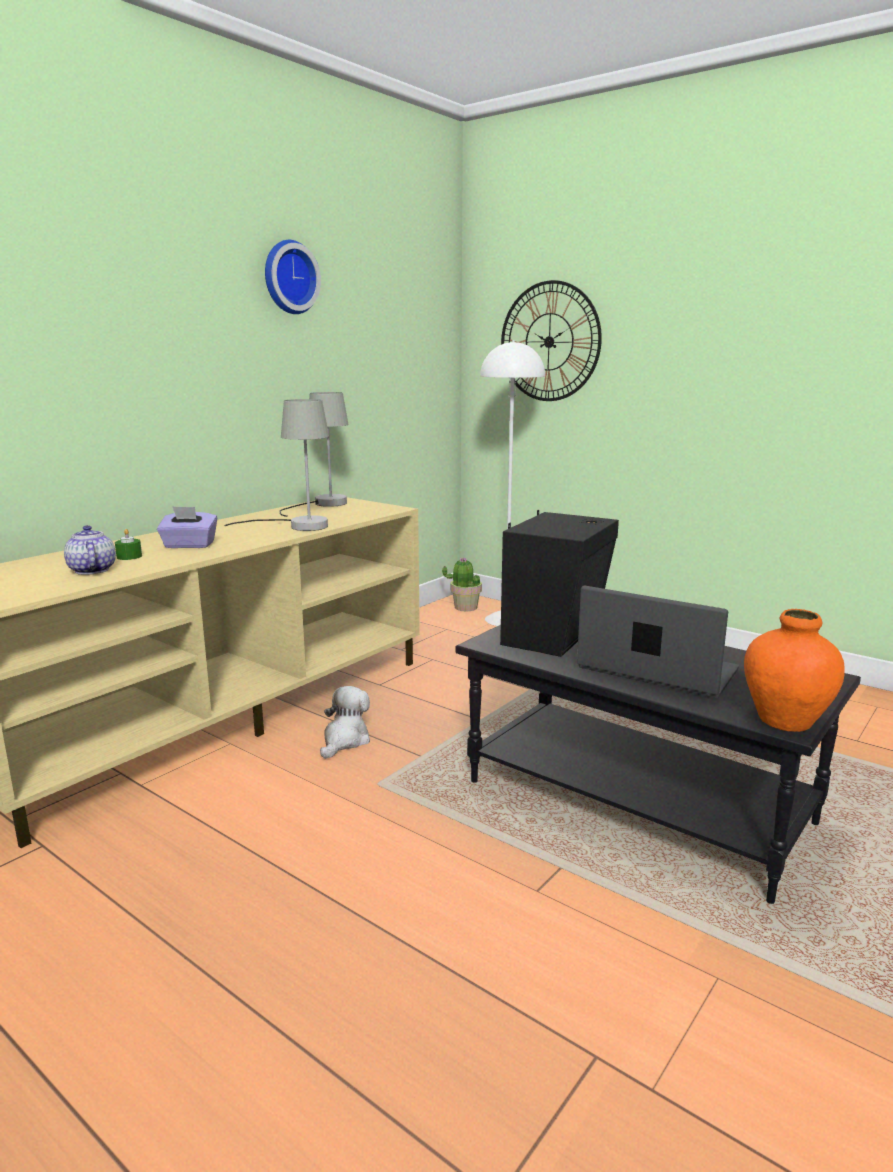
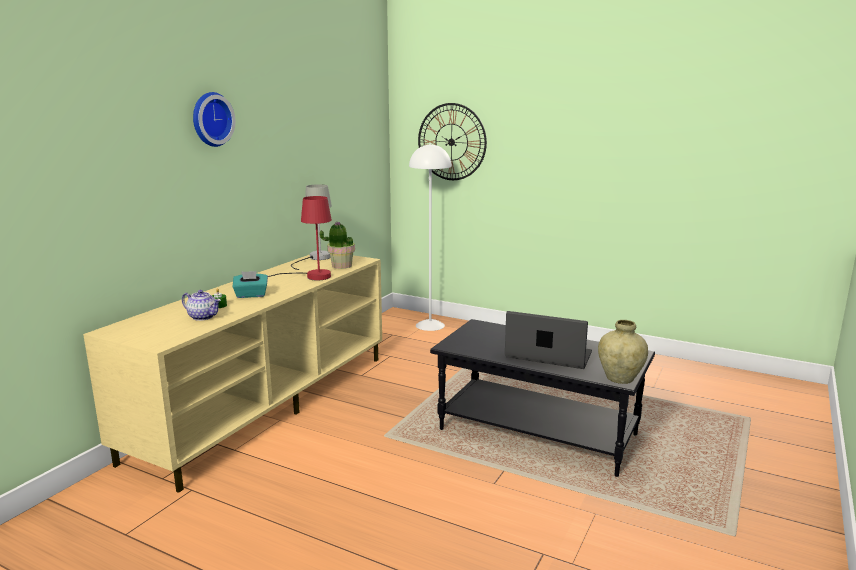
camera: 10 degrees left, 0 degrees up
teapot [64,525,116,575] -> teapot turned 150 degrees clockwise [182,290,221,321]
purple tissue box [157,506,217,548] -> turquoise tissue box [232,271,268,298]
grey table lamp [225,399,329,531] -> red table lamp [268,196,332,280]
wall clock [265,240,321,314] -> wall clock moved to [193,92,235,147]
plush toy [320,686,370,759] -> none
potted plant [442,557,482,611] -> potted plant moved to [319,222,355,269]
black speaker [500,510,619,657] -> none
orange vase [744,609,845,732] -> beige vase [598,320,648,384]

